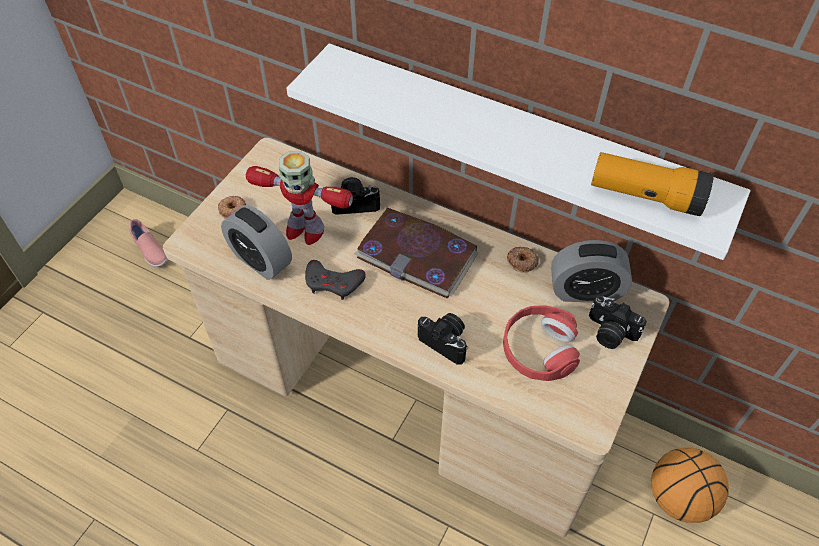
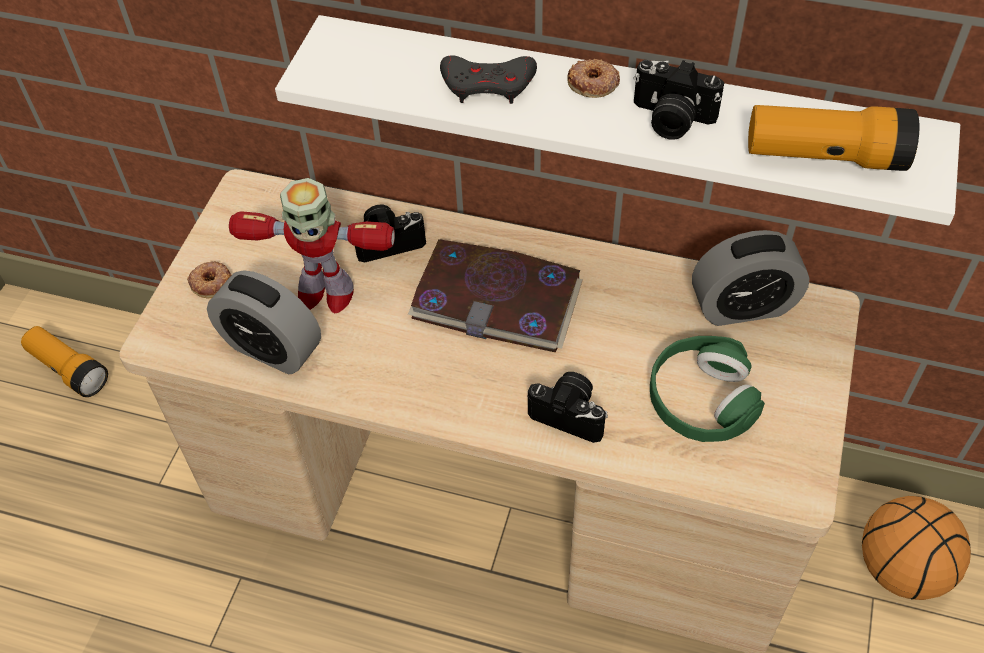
camera: 10 degrees left, 0 degrees up
pink shoe [129,219,169,267] -> flashlight [21,326,108,397]
grey game controller [305,260,366,300] -> grey game controller moved to [440,55,537,104]
red headphones [503,305,580,381] -> green headphones [650,336,765,442]
donut [507,247,539,273] -> donut moved to [567,59,620,98]
camera [589,296,647,349] -> camera moved to [634,60,724,140]

